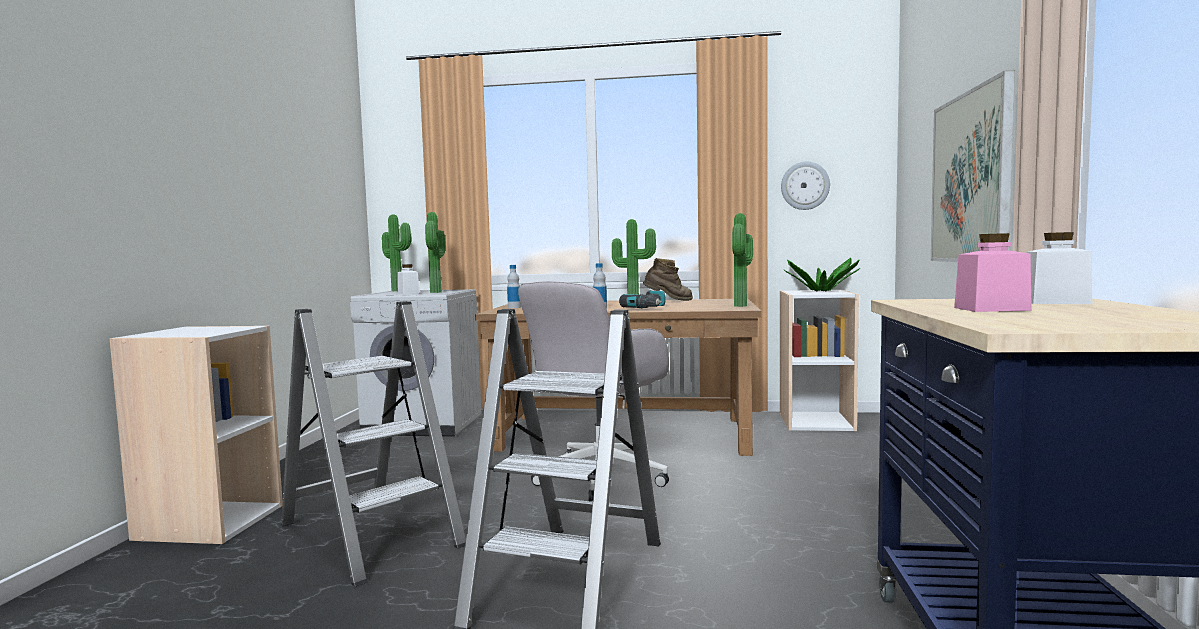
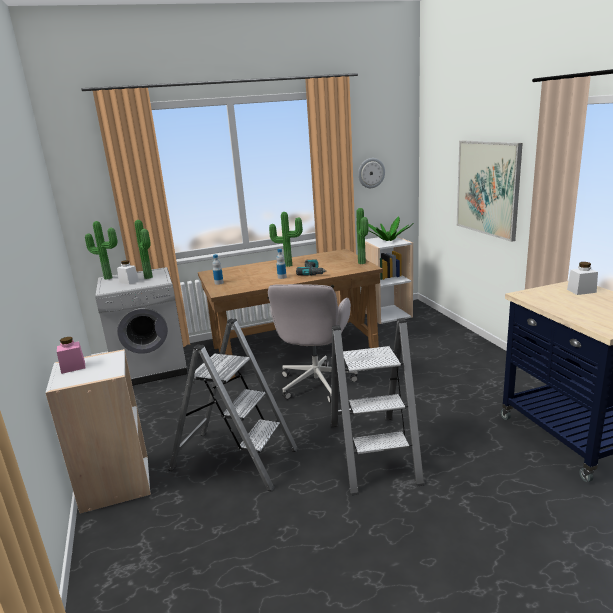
camera: 25 degrees left, 15 degrees up
brown boot [643,258,693,301] -> none
pink jar [954,233,1032,312] -> pink jar moved to [57,337,85,374]

